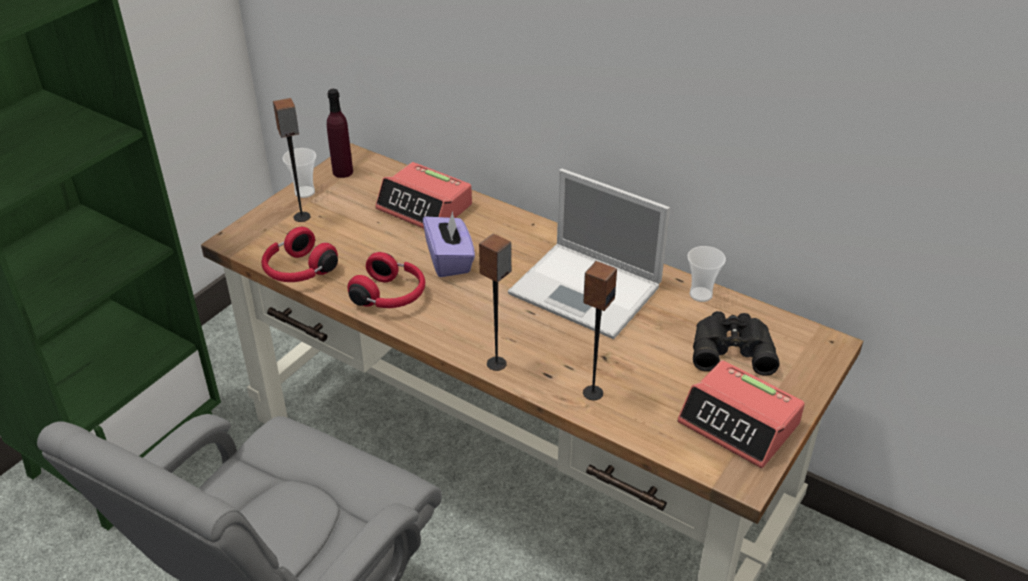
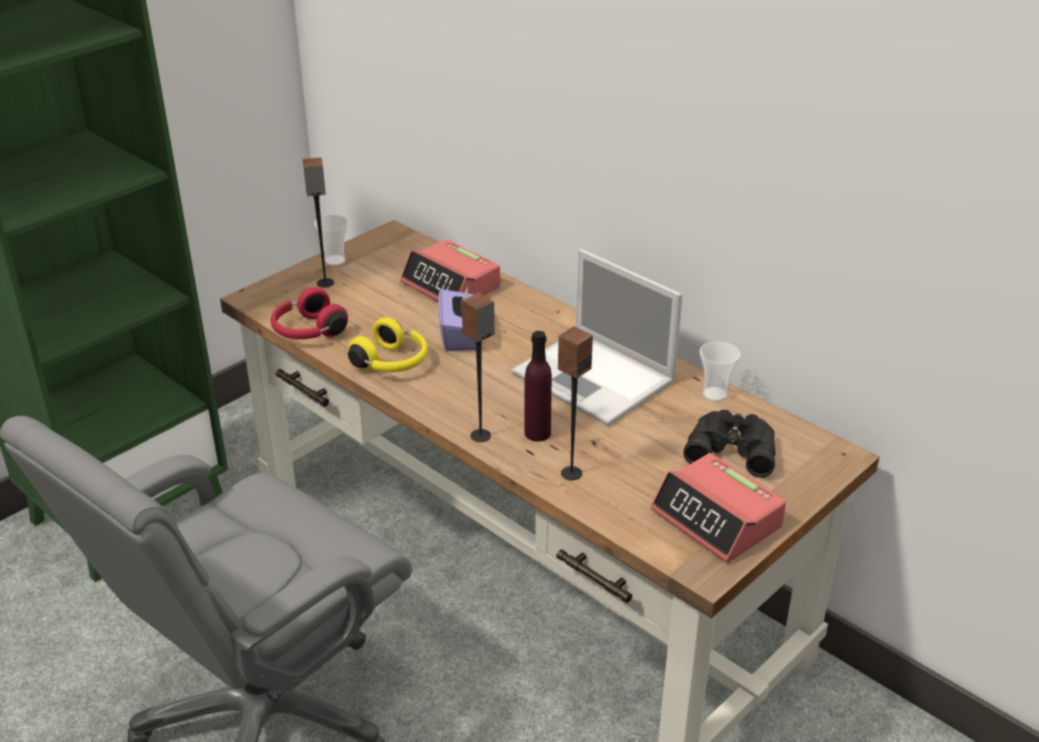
camera: 10 degrees right, 5 degrees down
purple bottle [327,89,353,178] -> purple bottle moved to [524,331,552,442]
red headphones [347,252,425,308] -> yellow headphones [348,317,428,372]

